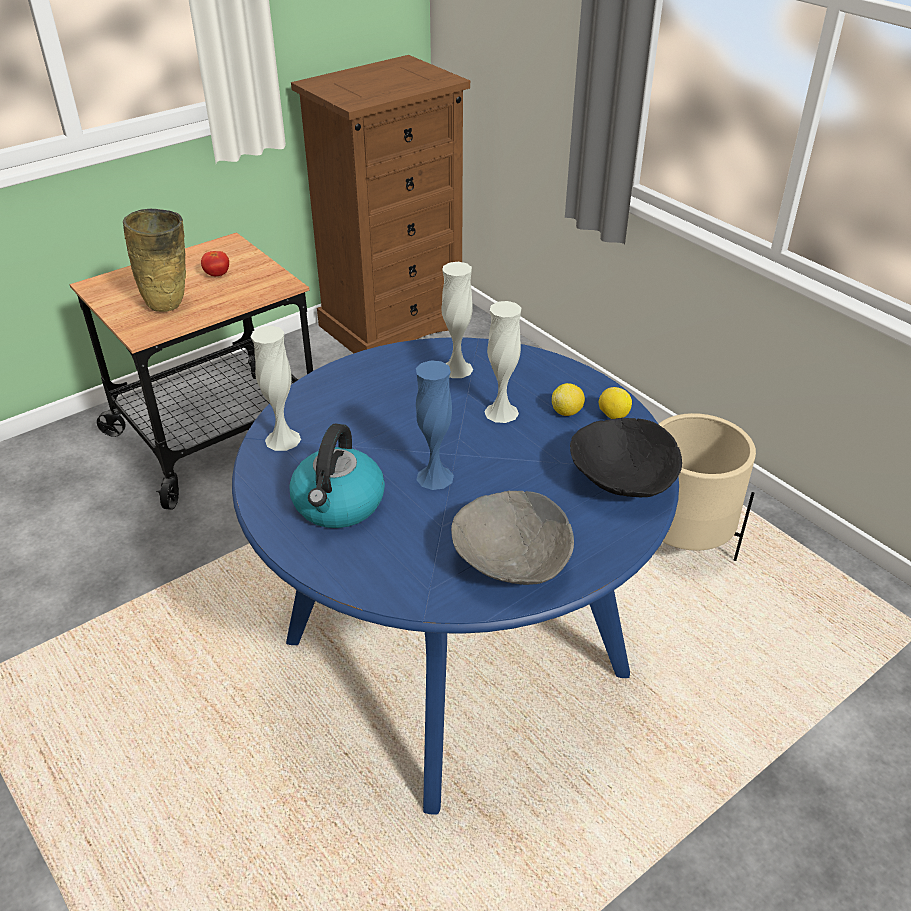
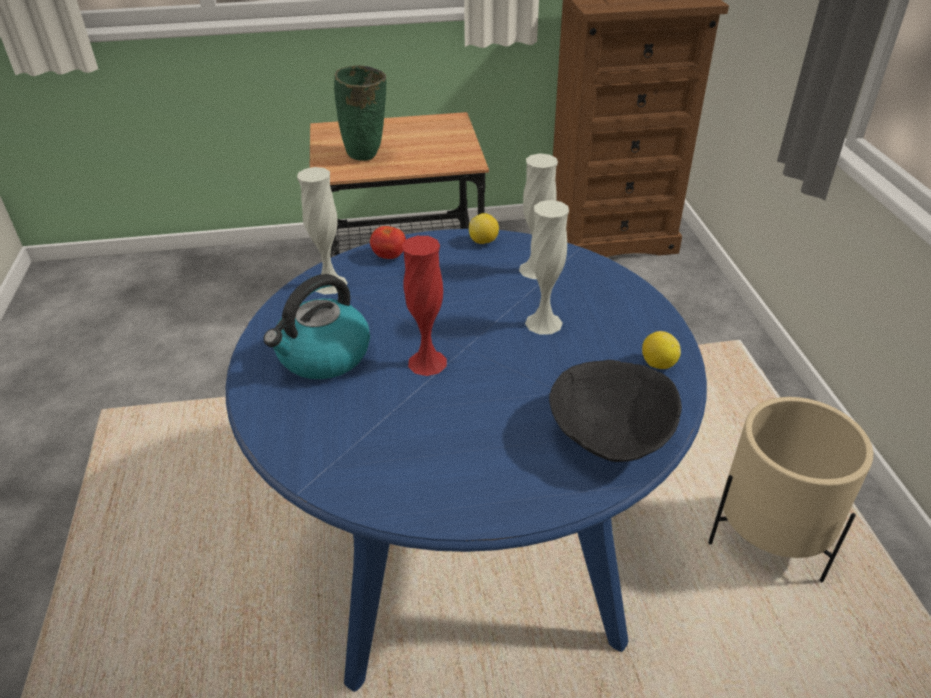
camera: 30 degrees right, 0 degrees up
beige vase [123,209,186,312] -> green vase [334,65,387,161]
tomato [201,251,229,276] -> tomato moved to [370,226,406,259]
blue vase [416,360,454,490] -> red vase [402,236,447,376]
grey bowl [451,491,574,585] -> none
lemon [552,383,585,416] -> lemon moved to [469,213,499,244]

